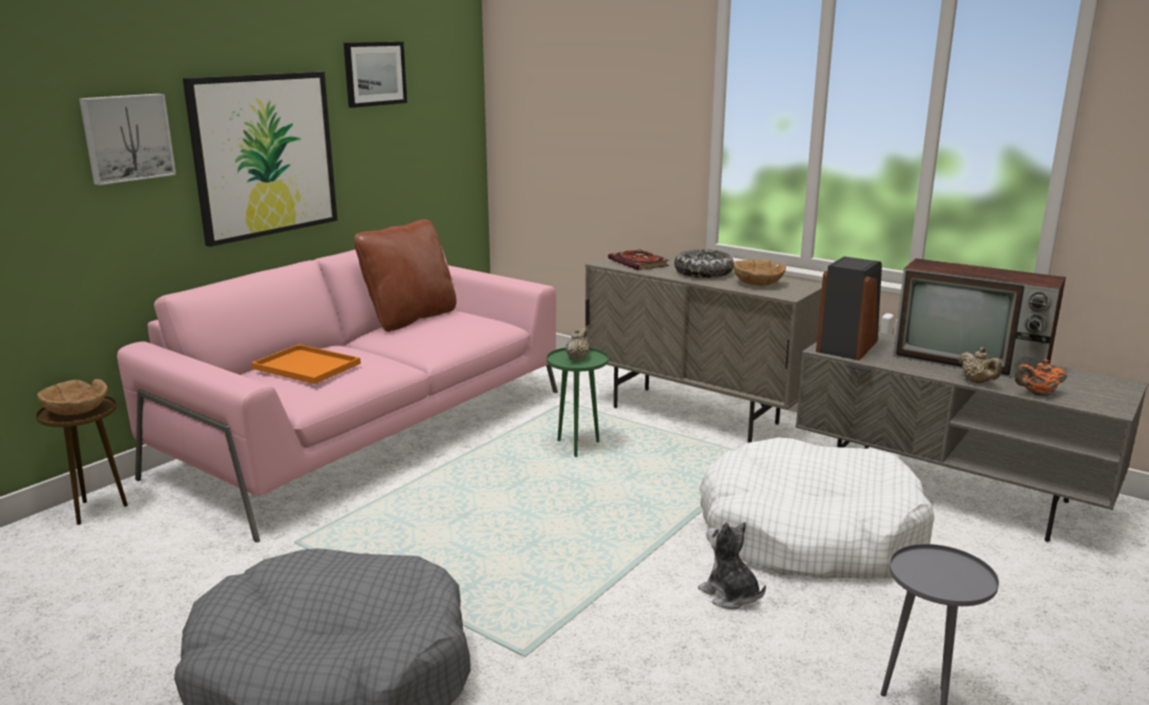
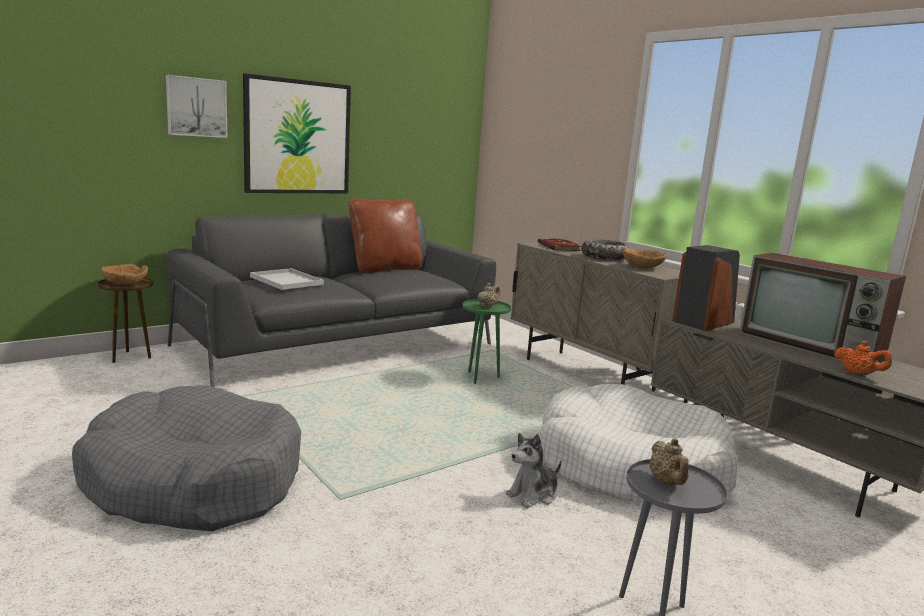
camera: 15 degrees right, 5 degrees down
pink sofa [117,246,558,542] -> grey sofa [166,213,496,387]
orange tray [251,344,361,384] -> white tray [250,268,324,290]
picture [344,42,407,108] -> none
plush toy [698,522,766,609] -> plush toy turned 105 degrees counterclockwise [506,433,561,508]
beige teapot [958,347,1002,383] -> beige teapot moved to [650,438,689,485]
orange teapot [1014,359,1067,396] -> orange teapot turned 150 degrees counterclockwise [834,341,892,376]

